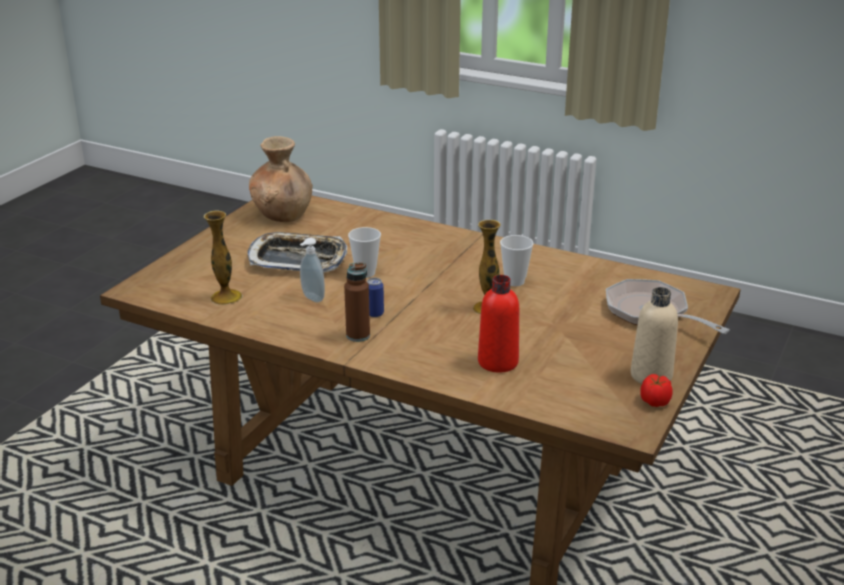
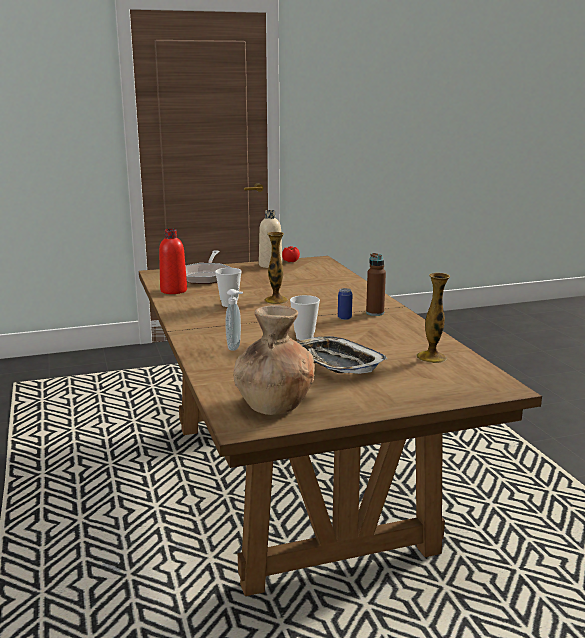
camera: 135 degrees left, 10 degrees down
soap dispenser [300,238,325,302] -> soap dispenser moved to [226,289,243,351]
red bottle [478,275,519,373] -> red bottle moved to [159,229,187,294]

